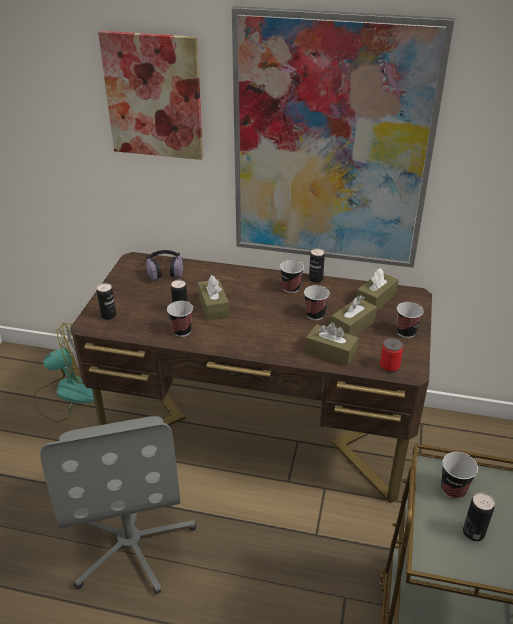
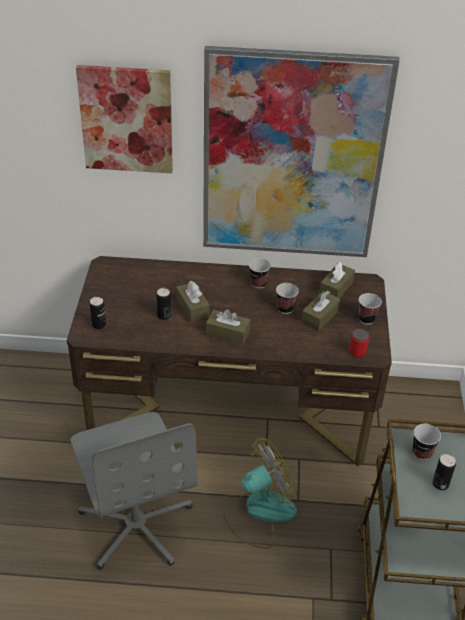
camera: 10 degrees left, 5 degrees up
fan [33,323,94,422] -> fan moved to [223,438,297,549]
headphones [146,250,183,281] -> none
cup [167,301,193,337] -> none
brown tissue box [306,323,358,366] -> brown tissue box moved to [206,309,250,345]
can [309,248,325,283] -> none

